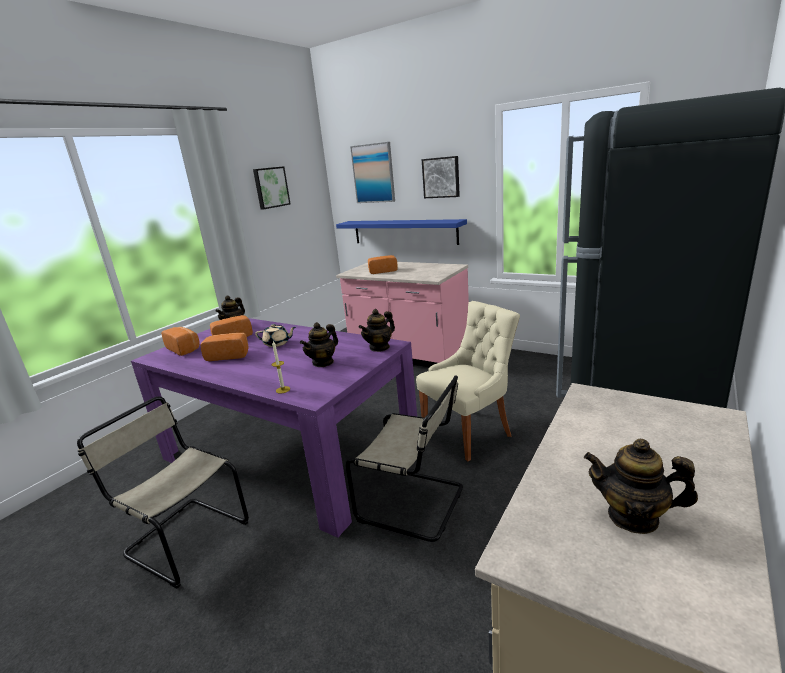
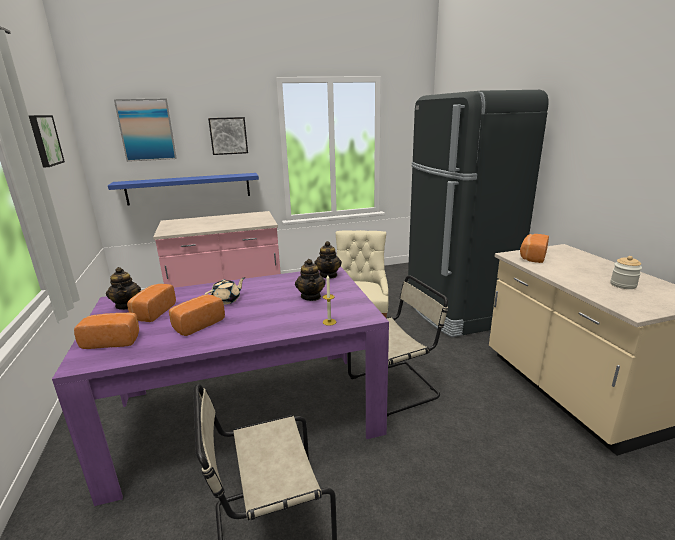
camera: 50 degrees left, 0 degrees up
bread [368,255,398,274] -> bread moved to [520,234,549,263]
teapot [584,439,698,534] -> jar [610,256,642,289]

